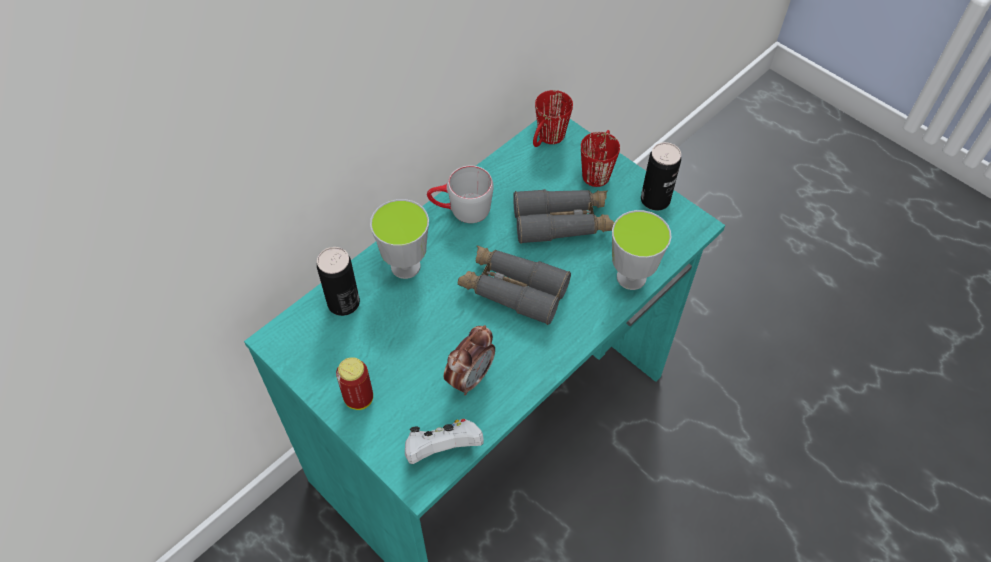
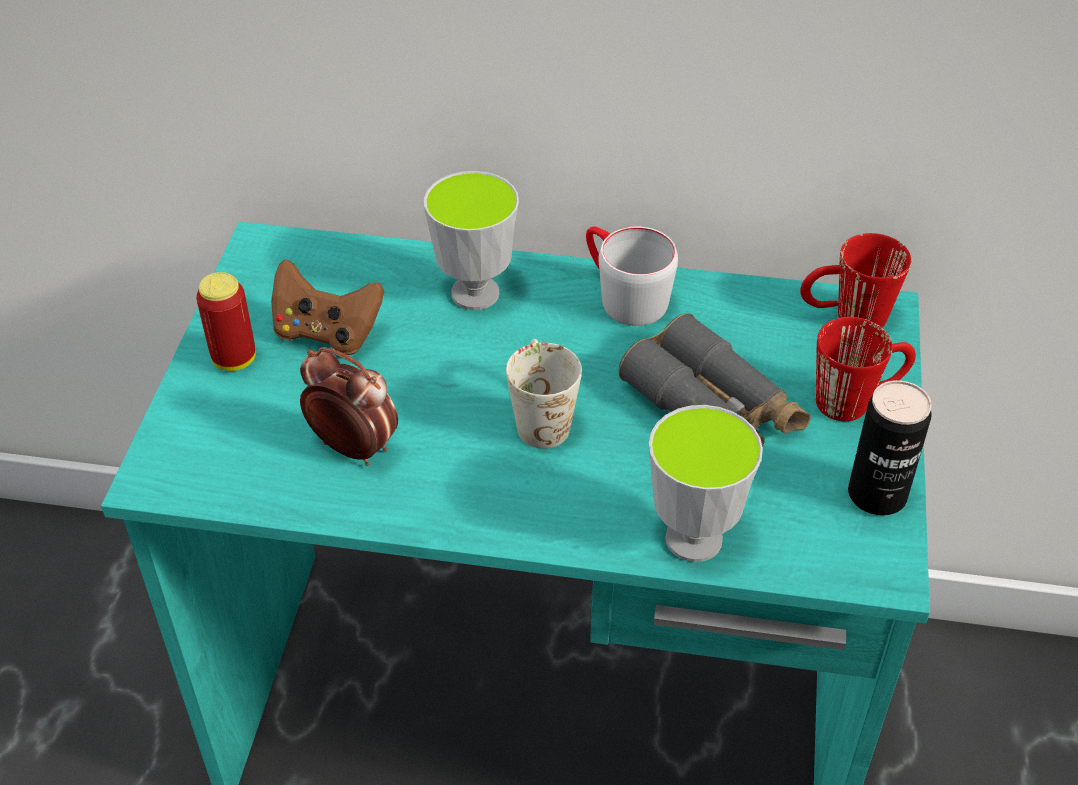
camera: 55 degrees right, 10 degrees down
can [317,247,360,316] -> none
white game controller [405,419,484,464] -> none
alarm clock [444,325,495,395] -> alarm clock turned 150 degrees counterclockwise [300,347,398,466]
grey binoculars [458,245,571,325] -> white mug [506,339,582,449]
none -> brown game controller [271,259,384,355]

